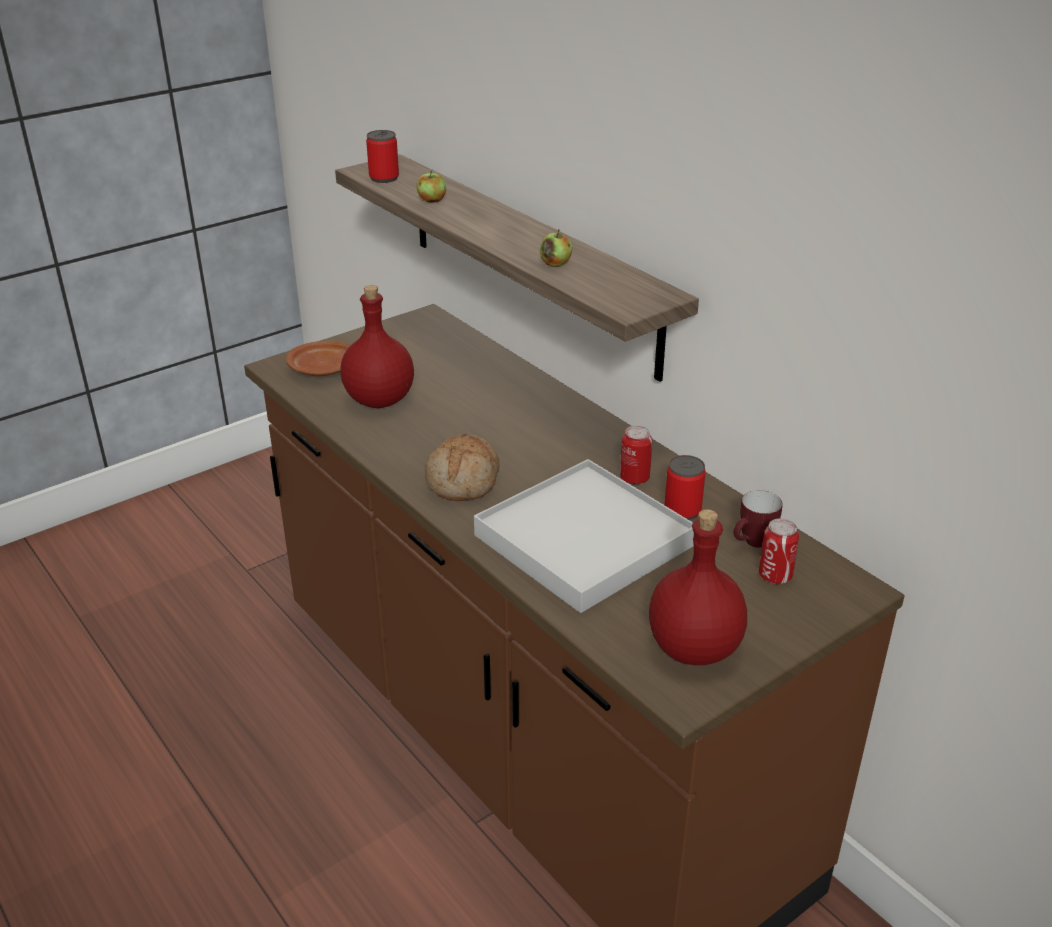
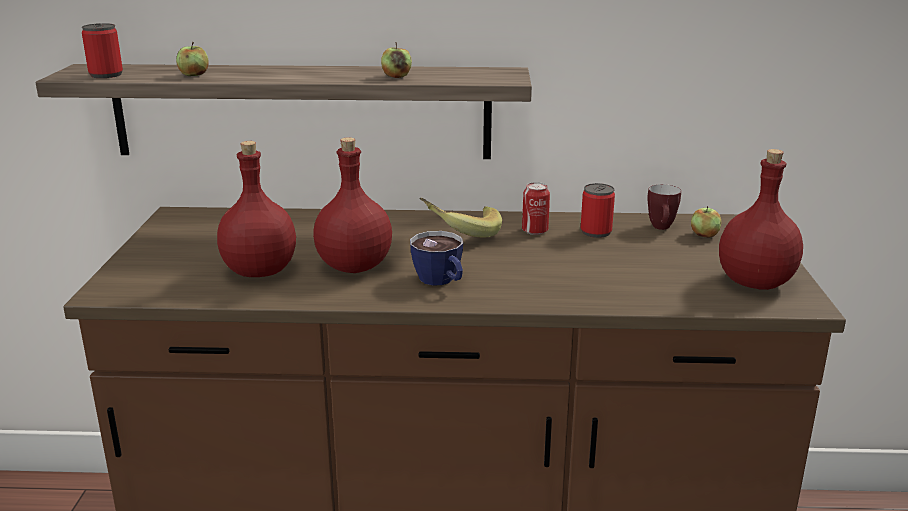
camera: 50 degrees left, 10 degrees down
brown plate [286,341,351,376] -> none
bread [425,434,500,501] -> cup [410,231,463,286]
white tray [474,459,694,613] -> none
can [759,518,799,584] -> apple [691,206,722,238]
none -> red bottle [313,137,392,273]
none -> banana [419,198,502,238]

